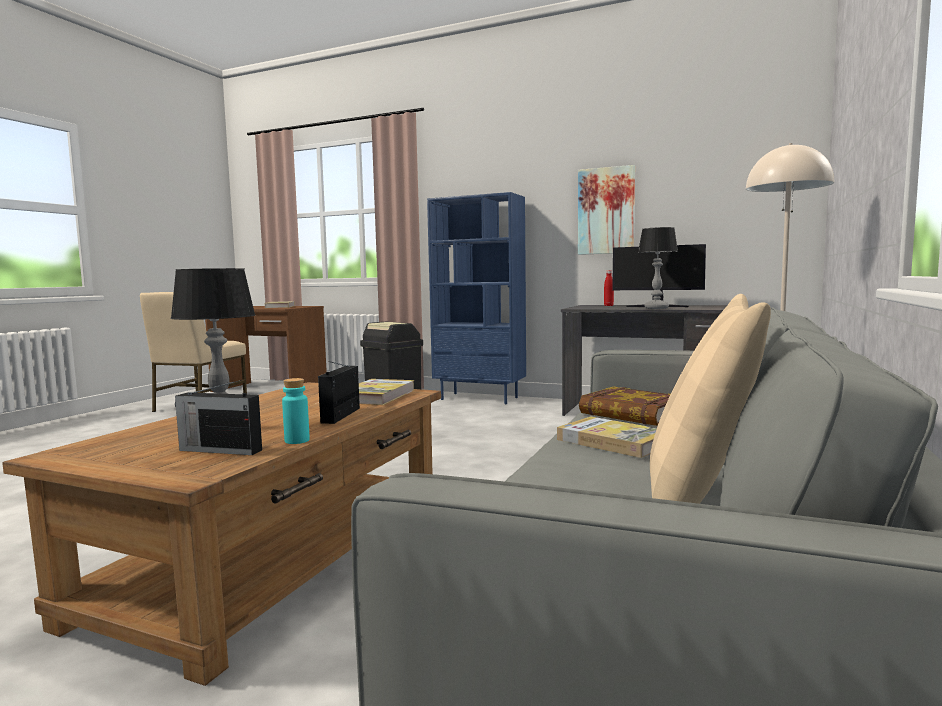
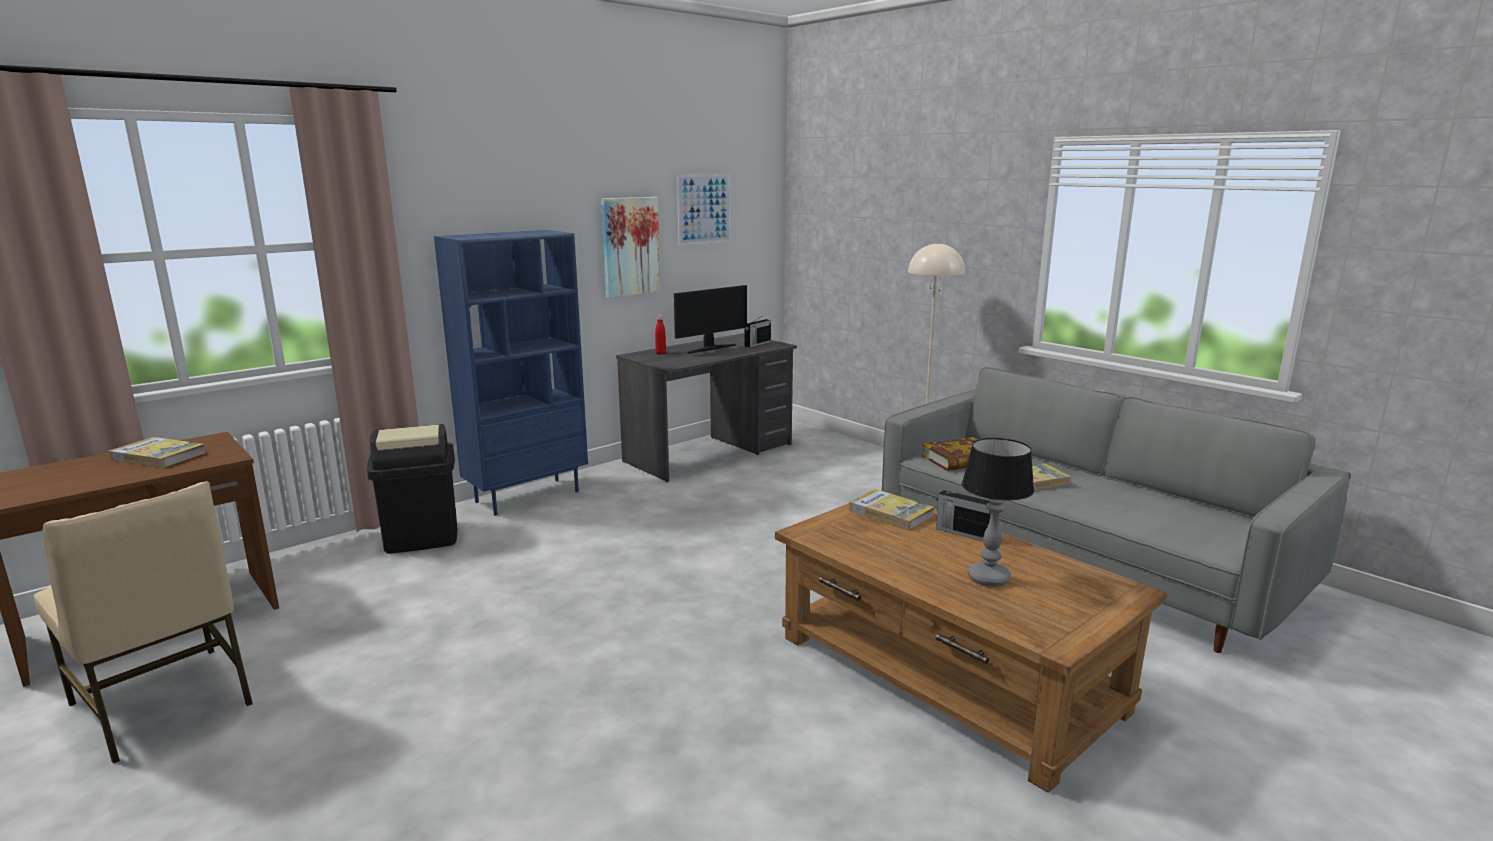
camera: 65 degrees left, 10 degrees up
radio [175,380,262,455] -> radio moved to [745,315,771,347]
turquoise bottle [282,378,310,444] -> none
table lamp [638,227,678,309] -> none
beige pillow [650,294,771,504] -> none
none -> picture [677,174,731,246]

